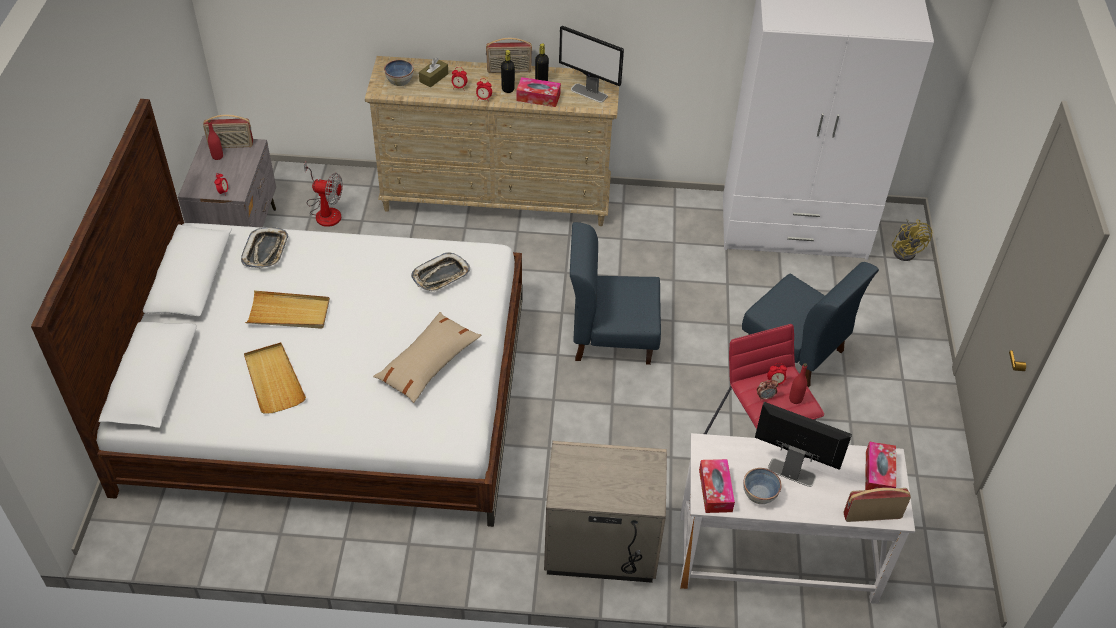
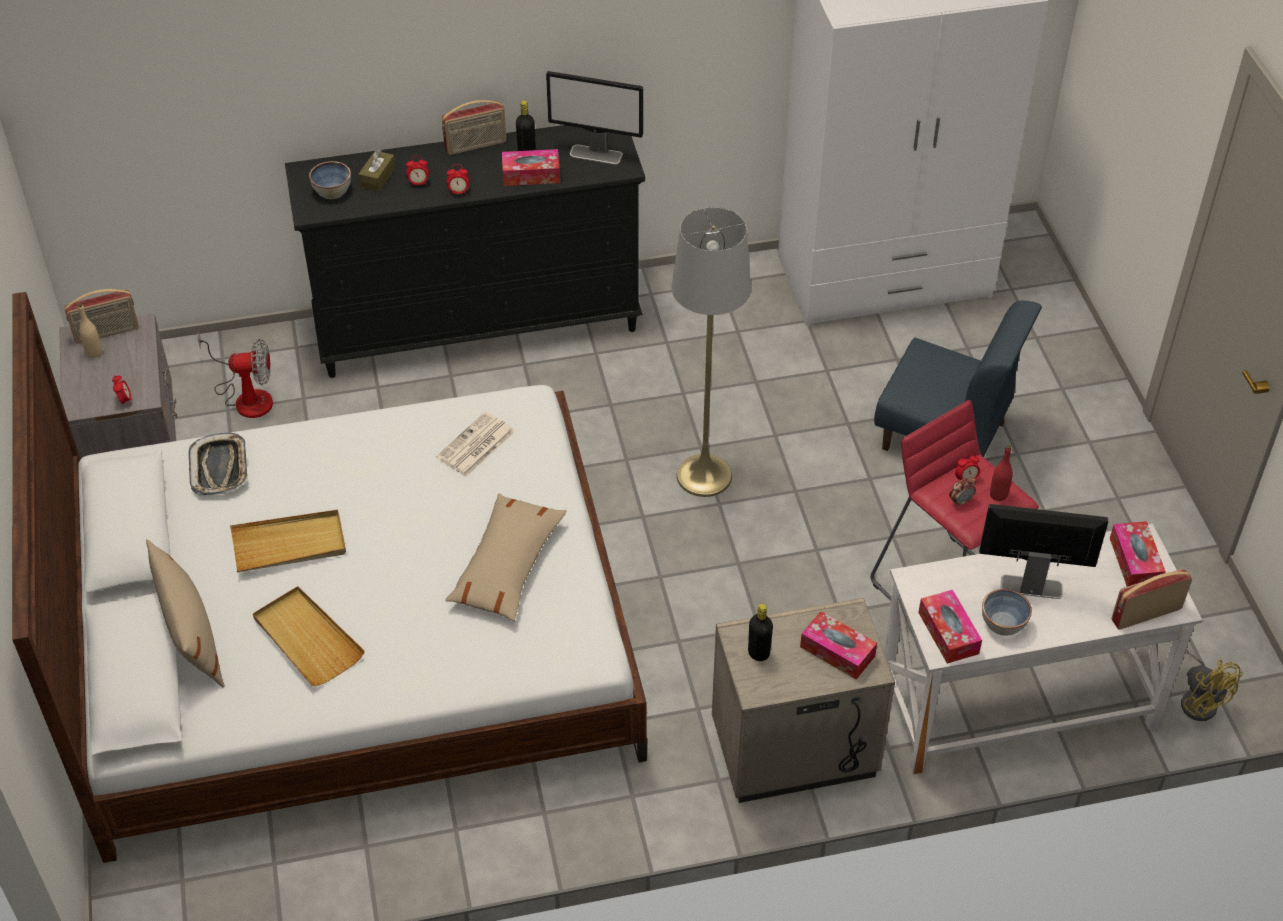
camera: 15 degrees left, 0 degrees up
red bottle [208,120,223,160] -> beige bottle [78,304,102,358]
beige dresser [365,56,619,226] -> black dresser [285,125,645,378]
tray [411,252,470,292] -> newspaper [436,412,515,476]
black bottle [501,50,515,93] -> black bottle moved to [748,604,773,661]
blue chair [570,222,661,365] -> grey floor lamp [671,207,751,497]
yellow fan [892,219,932,261] -> yellow fan moved to [1181,647,1243,721]
none -> beige pillow [146,539,224,687]
none -> tissue box [800,611,877,679]

